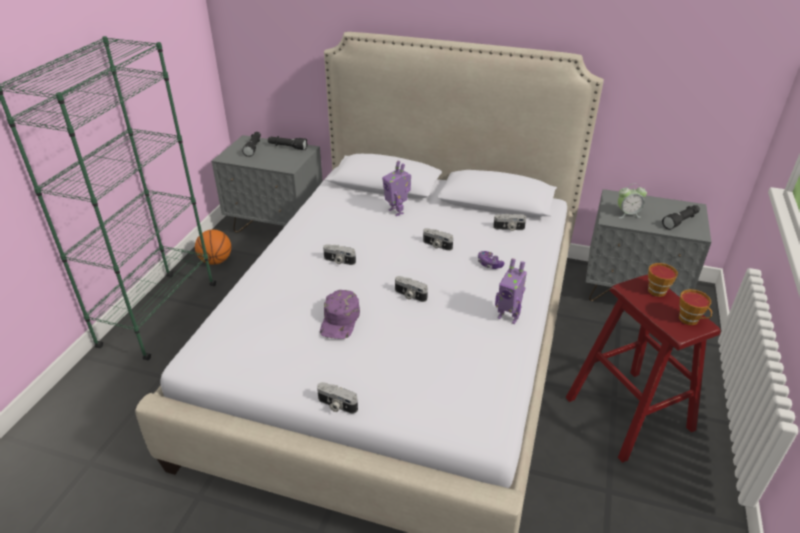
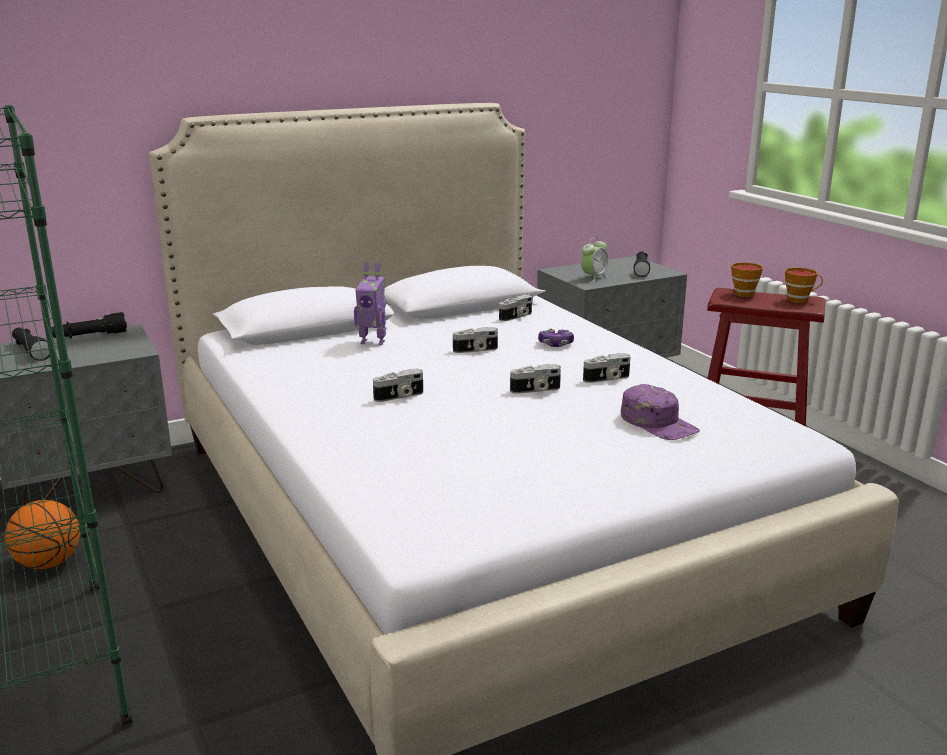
camera: 45 degrees left, 15 degrees down
camera [317,382,358,414] -> camera moved to [583,353,631,383]
purple cap [320,290,360,339] -> purple cap moved to [621,384,700,440]
toy robot [495,258,527,324] -> none

